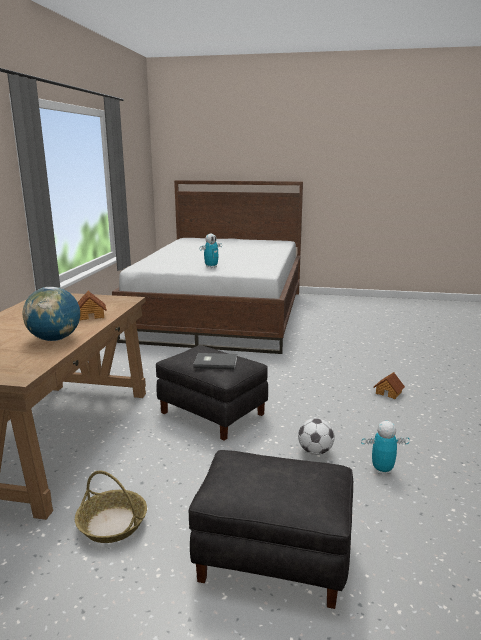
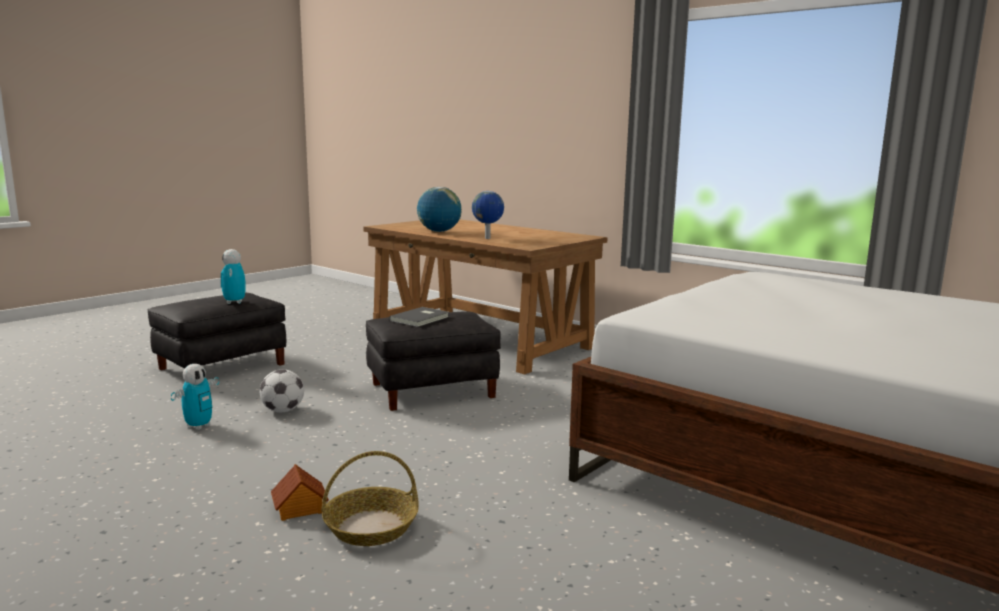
camera: 120 degrees right, 5 degrees down
basket [75,471,147,543] -> basket moved to [321,451,419,546]
toy house [78,291,107,321] -> globe [472,191,504,239]
toy robot [200,234,222,268] -> toy robot moved to [220,249,246,304]

